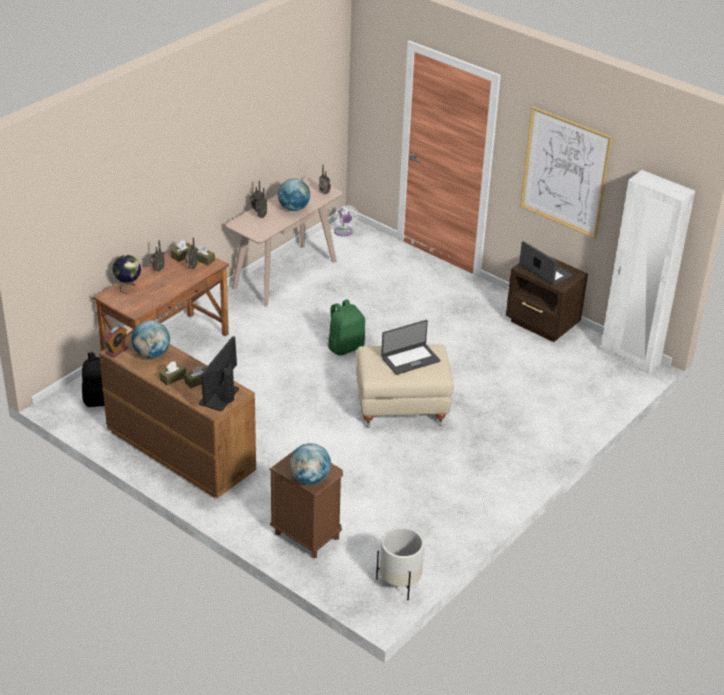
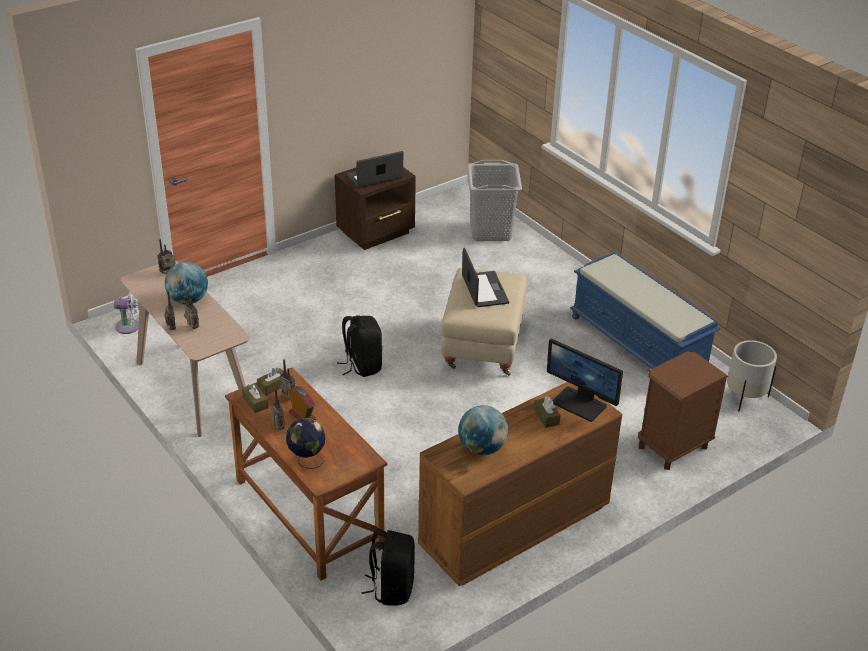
camera: 75 degrees left, 0 degrees up
alarm clock [104,327,128,358] -> alarm clock moved to [288,386,316,420]
brown tissue box [159,361,186,386] -> none
globe [290,443,331,485] -> none
green backpack [327,299,365,356] -> black backpack [337,315,382,377]
picture [520,106,612,239] -> none
white wardrobe [601,170,695,374] -> none
none -> grey laundry basket [466,160,522,241]
none -> blue bench [570,252,720,369]

